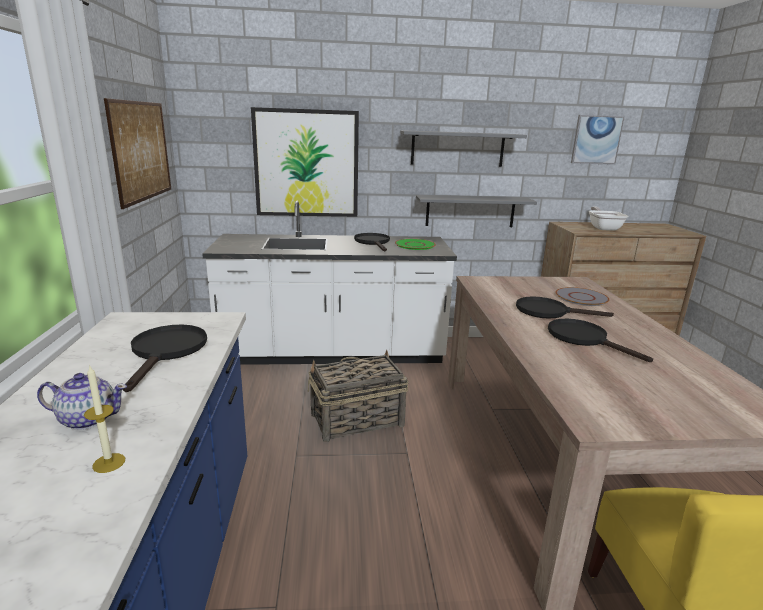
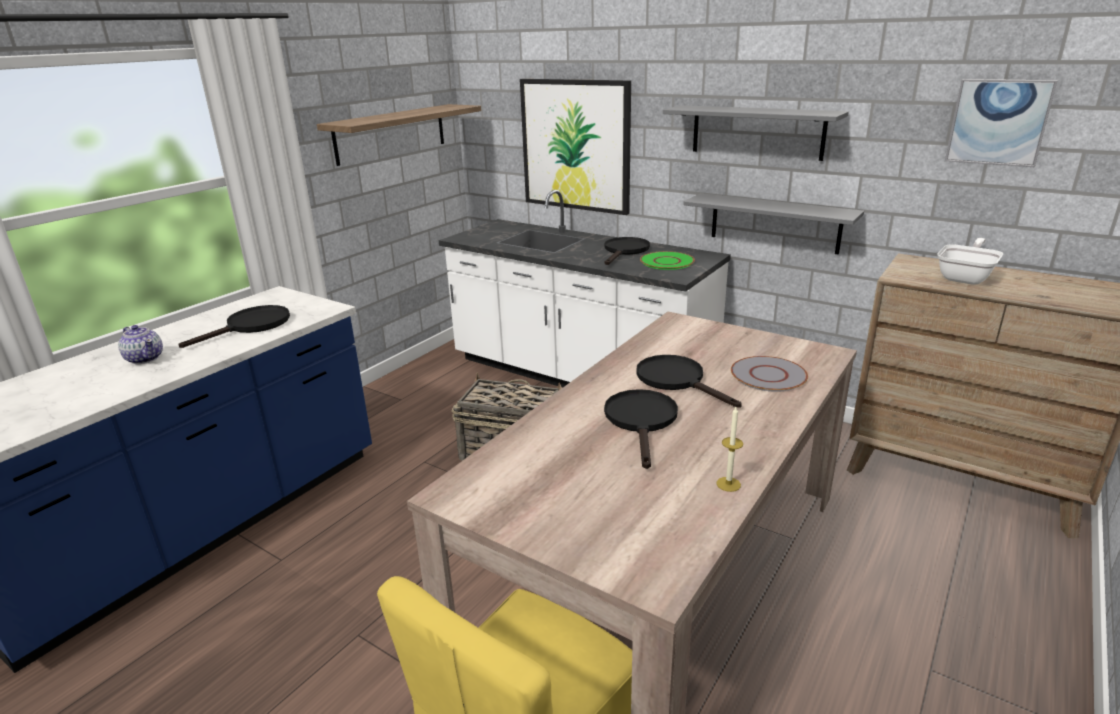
camera: 40 degrees right, 5 degrees up
candle [84,365,125,473] -> candle moved to [717,407,743,492]
picture [104,98,171,209] -> shelf [317,104,481,166]

